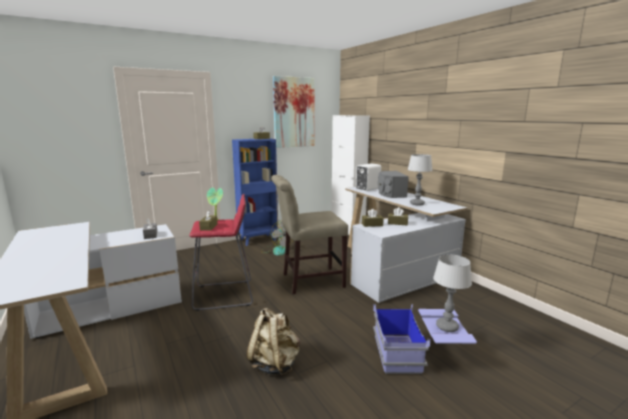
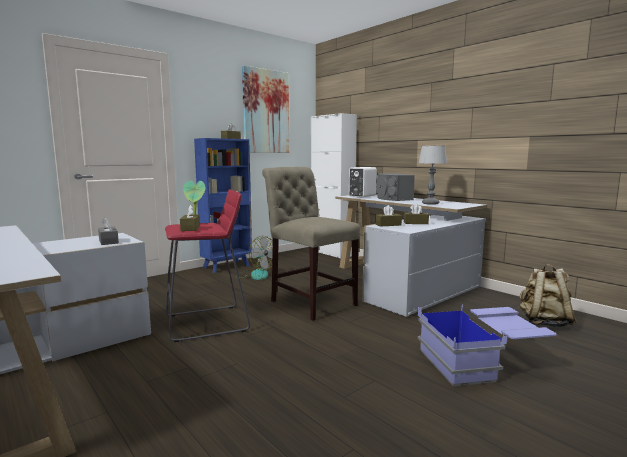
camera: 10 degrees left, 5 degrees down
beige backpack [247,308,300,375] -> beige backpack moved to [520,264,577,327]
beige chair [271,175,348,294] -> beige chair turned 75 degrees clockwise [262,167,360,321]
table lamp [433,254,472,332] -> none

